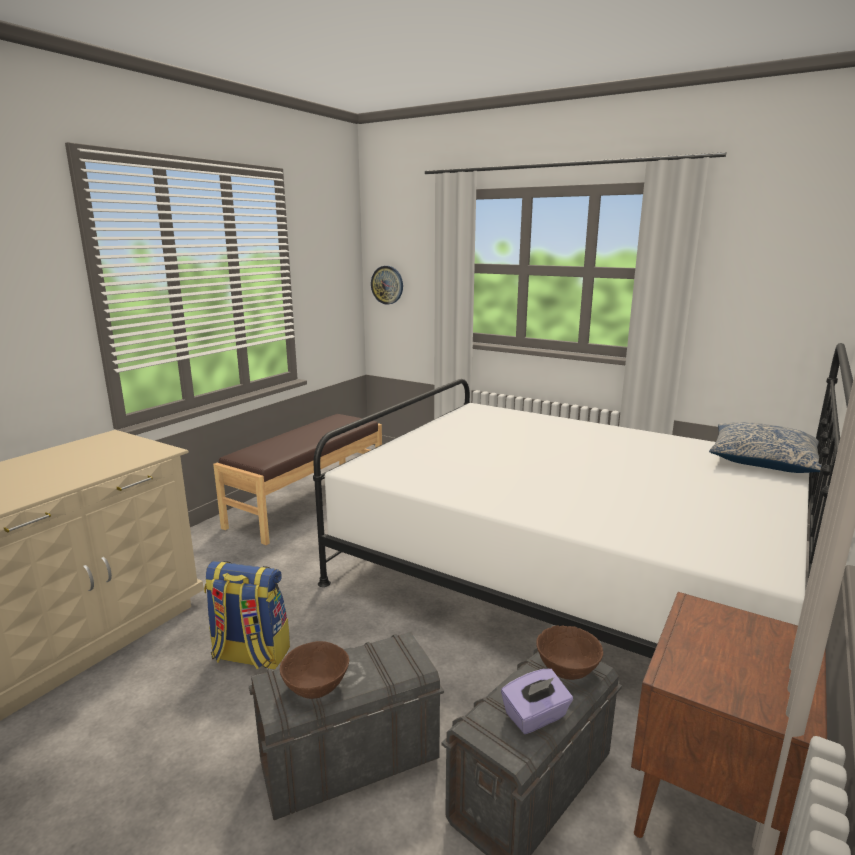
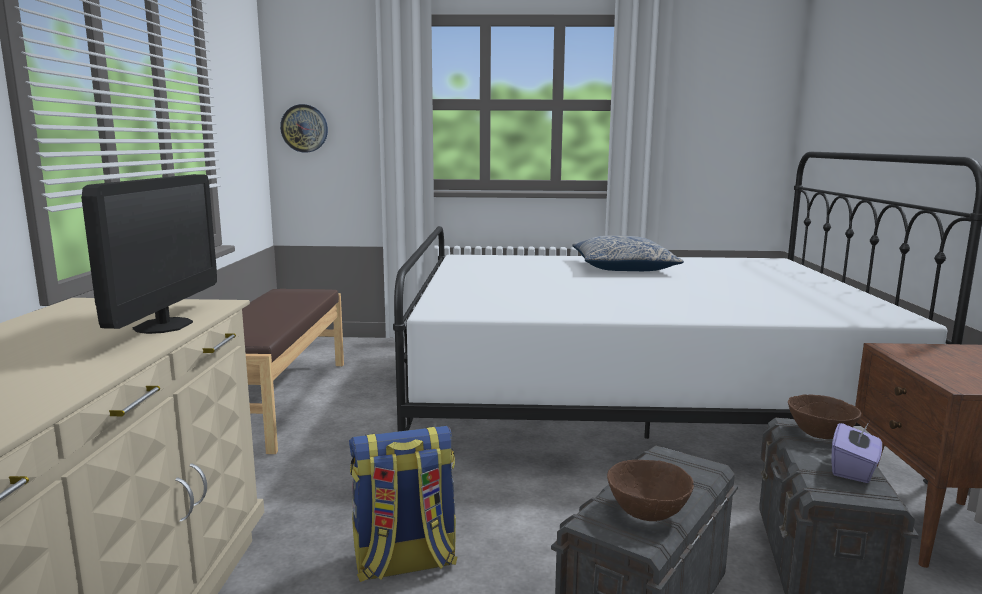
camera: 30 degrees left, 5 degrees down
pillow [709,422,822,473] -> pillow moved to [572,236,684,271]
none -> monitor [81,174,217,334]

